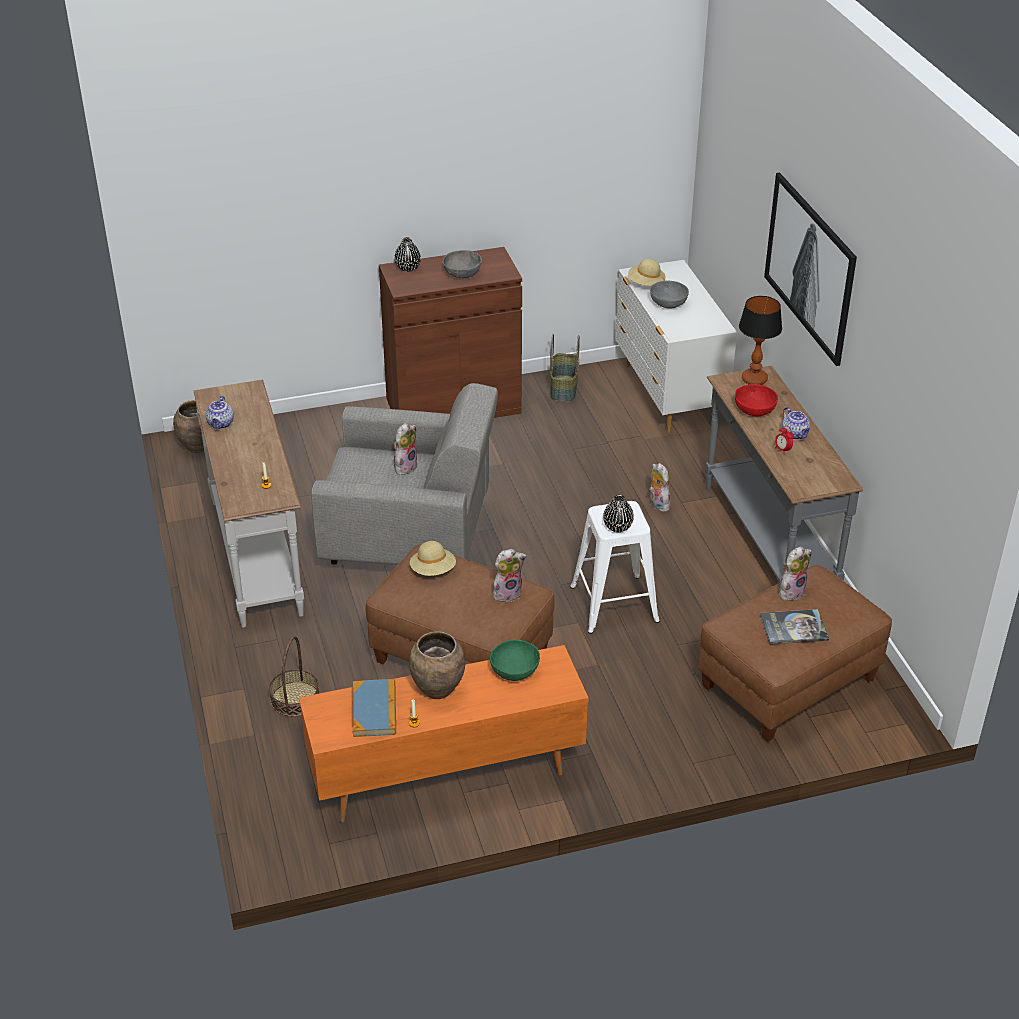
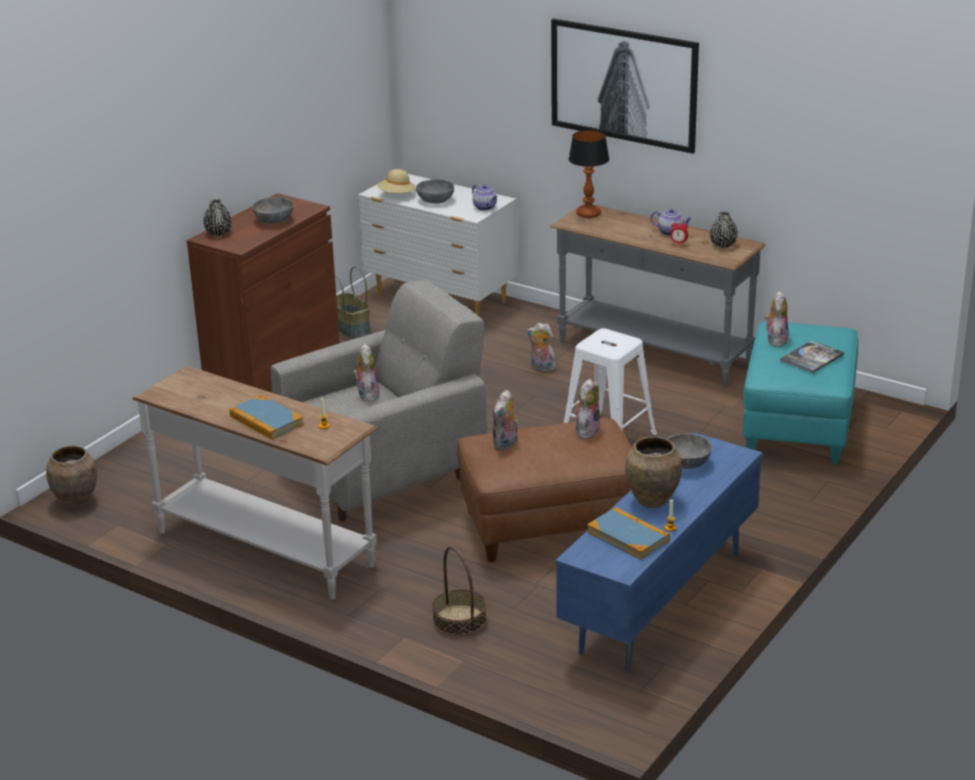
camera: 40 degrees left, 10 degrees down
teapot [205,396,234,429] -> teapot moved to [472,185,497,211]
orange tv stand [299,645,589,823] -> blue tv stand [556,432,763,673]
beige hat [410,541,456,576] -> plush toy [492,390,519,450]
green bowl [490,639,540,681] -> grey bowl [667,433,712,469]
black vase [603,495,634,532] -> black vase moved to [710,211,738,248]
brown ottoman [698,565,892,742] -> turquoise ottoman [743,321,858,464]
red bowl [735,384,778,417] -> none
none -> book [229,395,304,439]

